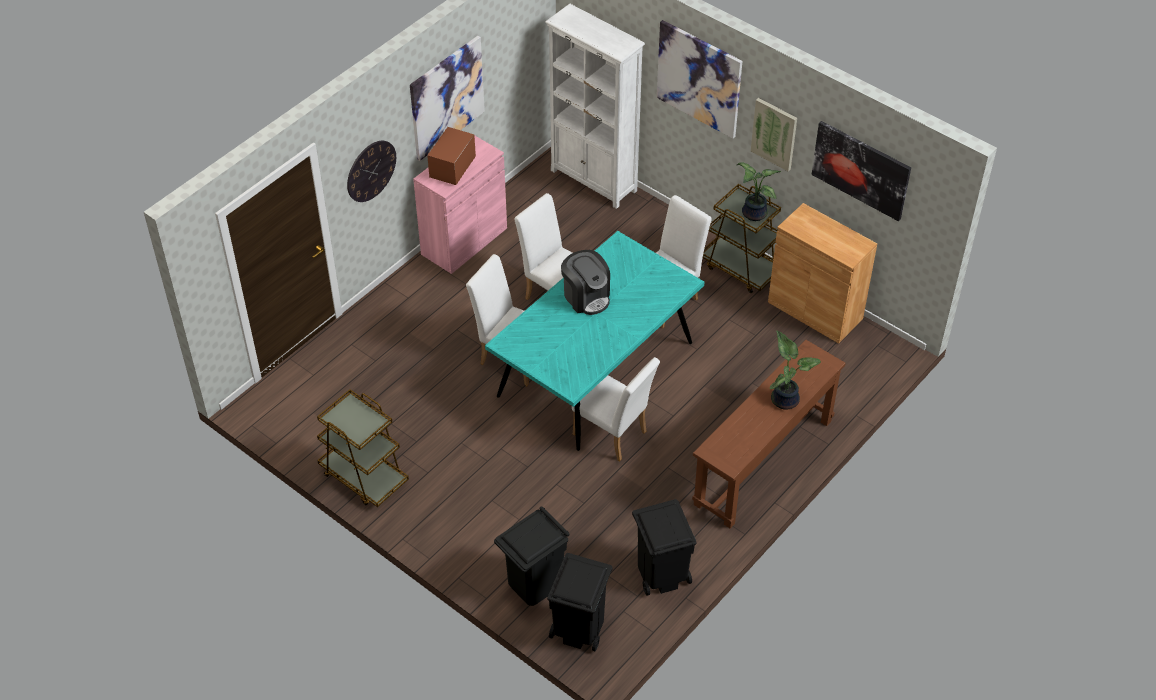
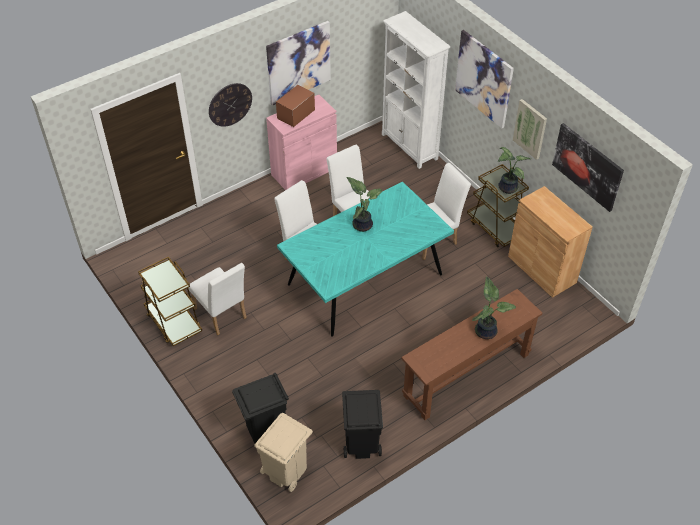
camera: 15 degrees right, 0 degrees up
black trash can [547,553,613,651] -> beige trash can [254,413,313,492]
coffee machine [561,250,610,315] -> potted plant [346,177,382,232]
white chair [572,357,660,461] -> white chair moved to [188,263,247,335]

